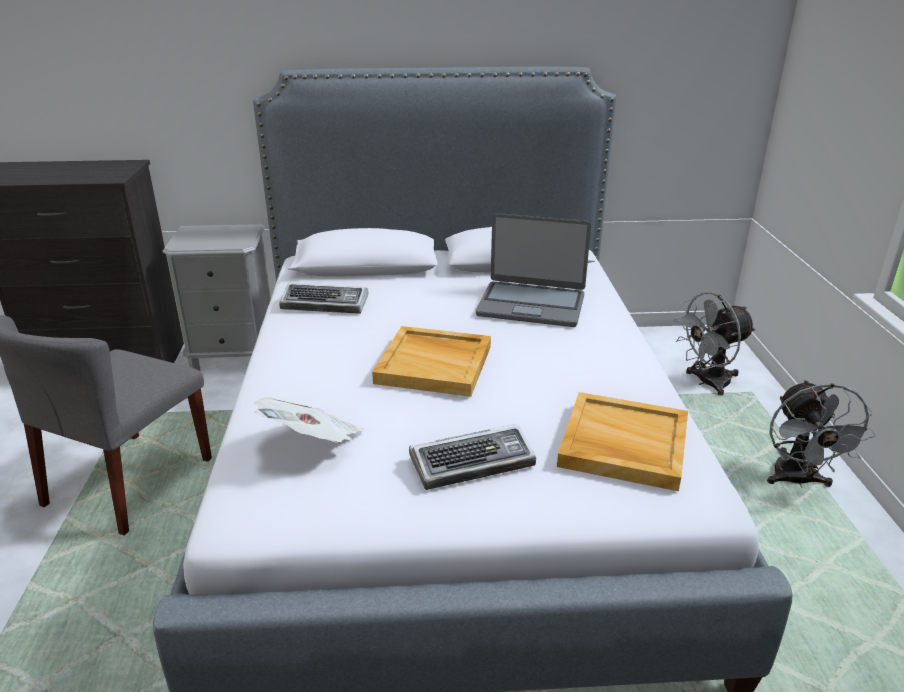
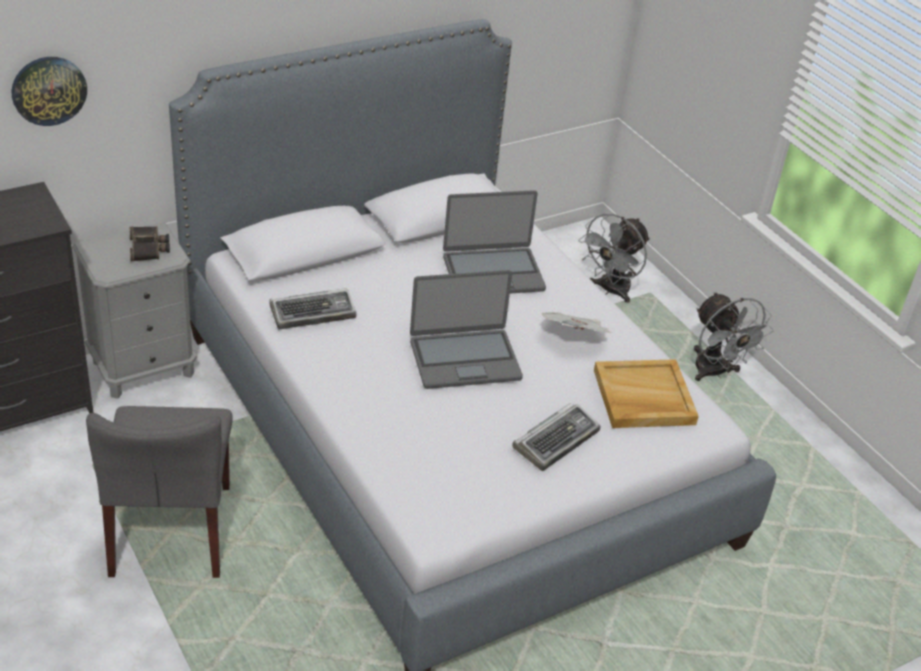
camera: 30 degrees left, 10 degrees up
newspaper [254,397,365,443] -> newspaper moved to [542,312,611,333]
beige tray [372,326,491,397] -> laptop [410,270,523,389]
none -> wall clock [12,57,87,126]
none -> binoculars [130,226,170,261]

